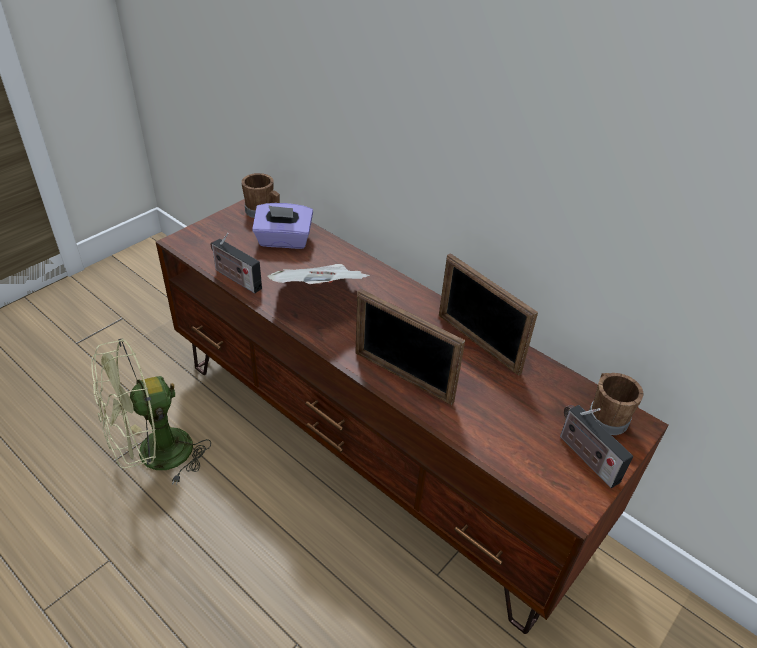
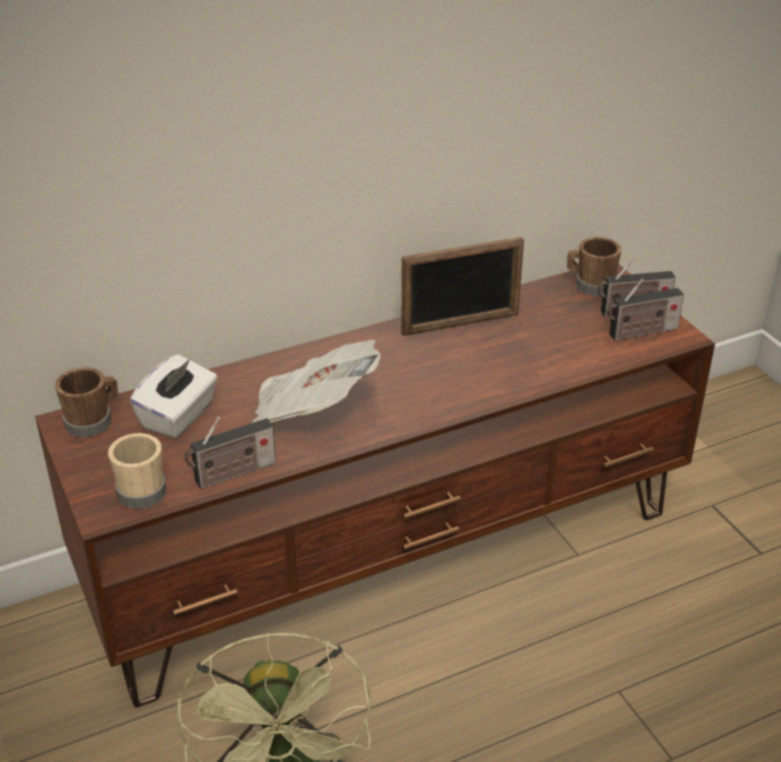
camera: 65 degrees left, 5 degrees down
purple tissue box [252,203,313,249] -> white tissue box [130,354,218,438]
picture frame [355,289,465,405] -> none
none -> beige mug [108,433,166,509]
none -> radio [607,278,684,340]

